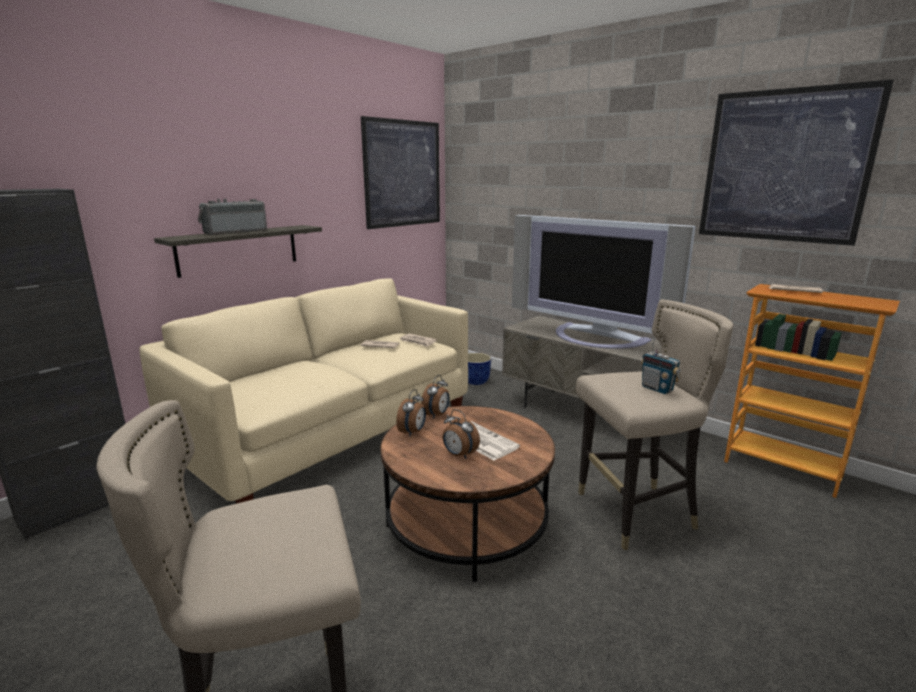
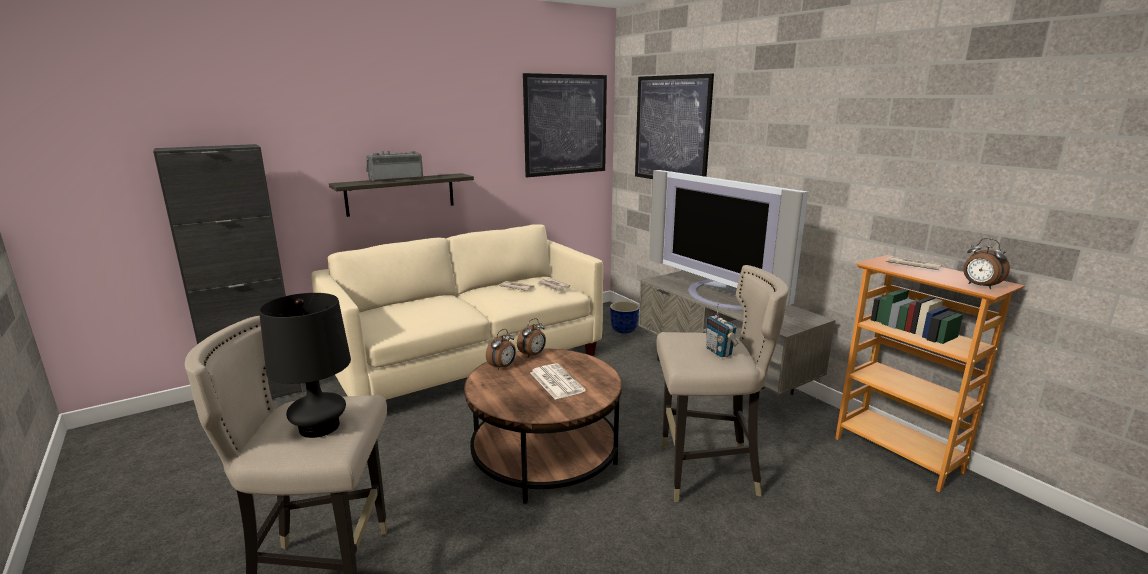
camera: 15 degrees right, 0 degrees up
alarm clock [442,409,480,459] -> alarm clock moved to [963,238,1010,289]
picture [699,79,894,246] -> picture moved to [635,74,714,179]
none -> black table lamp [259,293,351,438]

